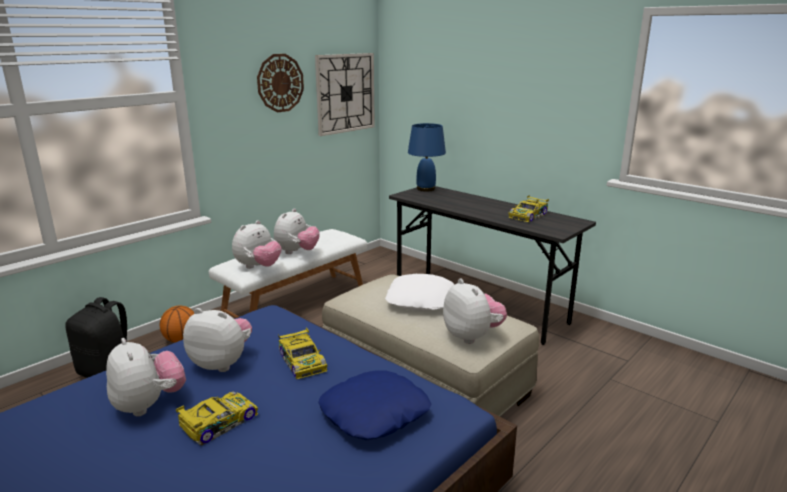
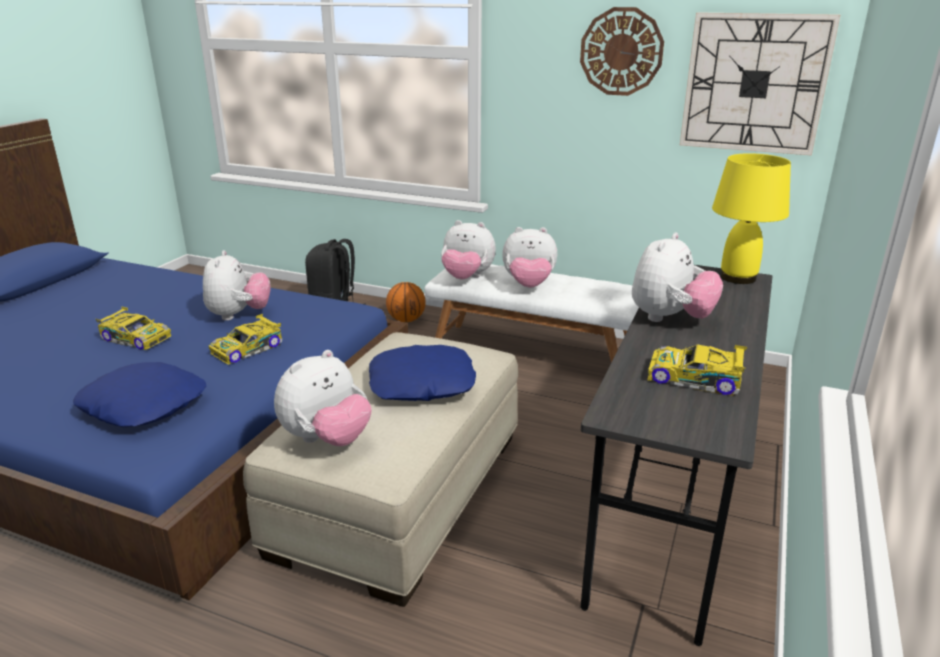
camera: 70 degrees right, 5 degrees up
plush toy [106,338,186,416] -> plush toy moved to [632,232,723,322]
white pillow [385,274,454,311] -> blue pillow [369,345,476,401]
blue table lamp [408,123,446,192] -> yellow table lamp [712,153,791,284]

